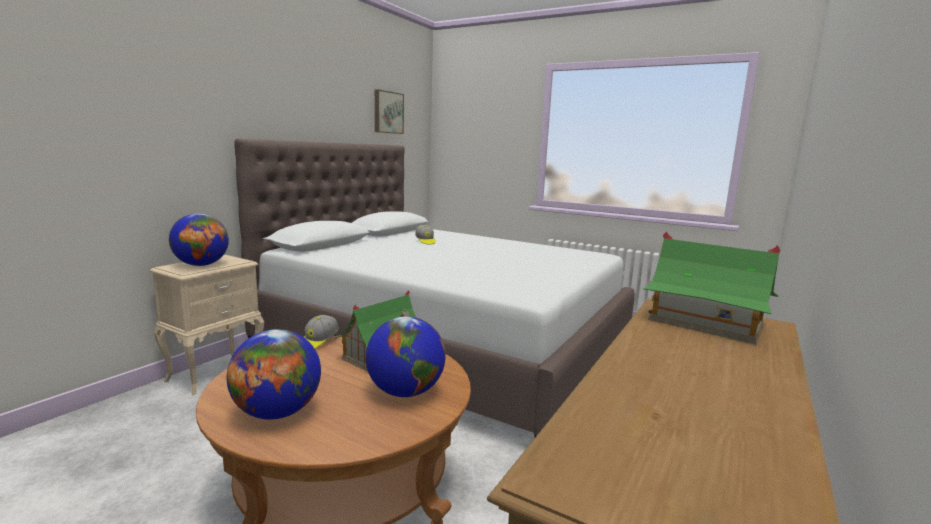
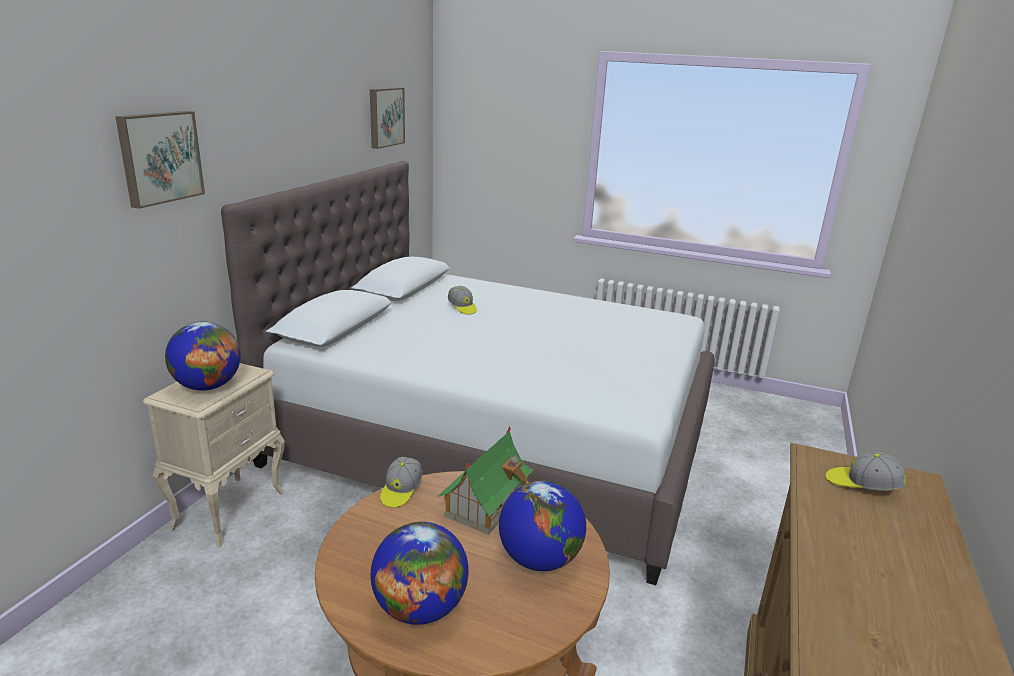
camera: 10 degrees left, 10 degrees up
toy house [644,232,780,344] -> cap [826,452,906,491]
none -> picture [115,111,205,209]

